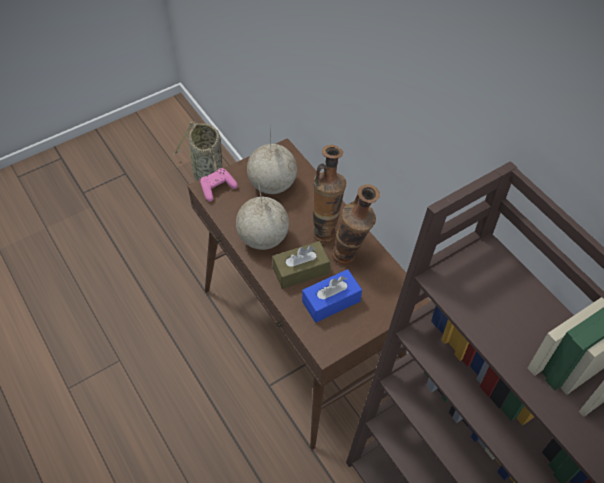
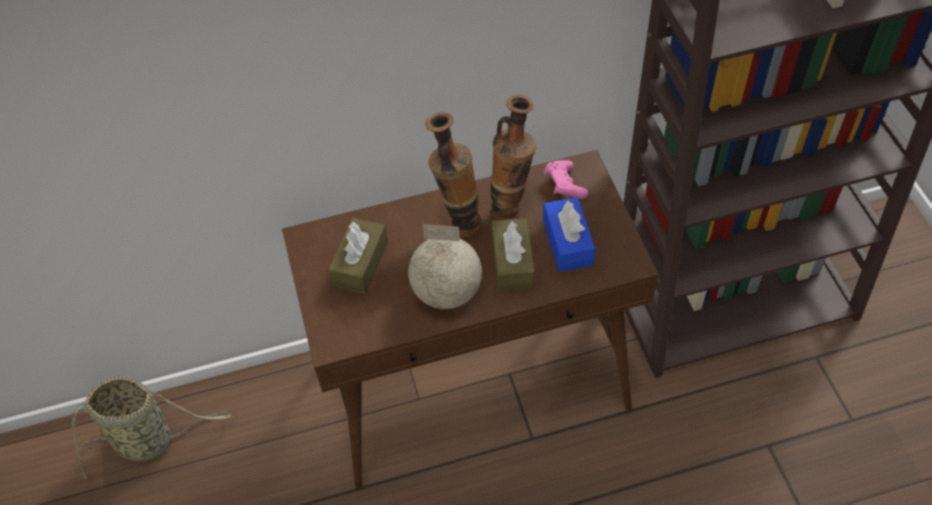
camera: 70 degrees left, 0 degrees up
pink game controller [200,168,238,202] -> pink game controller moved to [544,160,588,199]
globe [247,126,297,194] -> brown tissue box [328,218,388,294]

